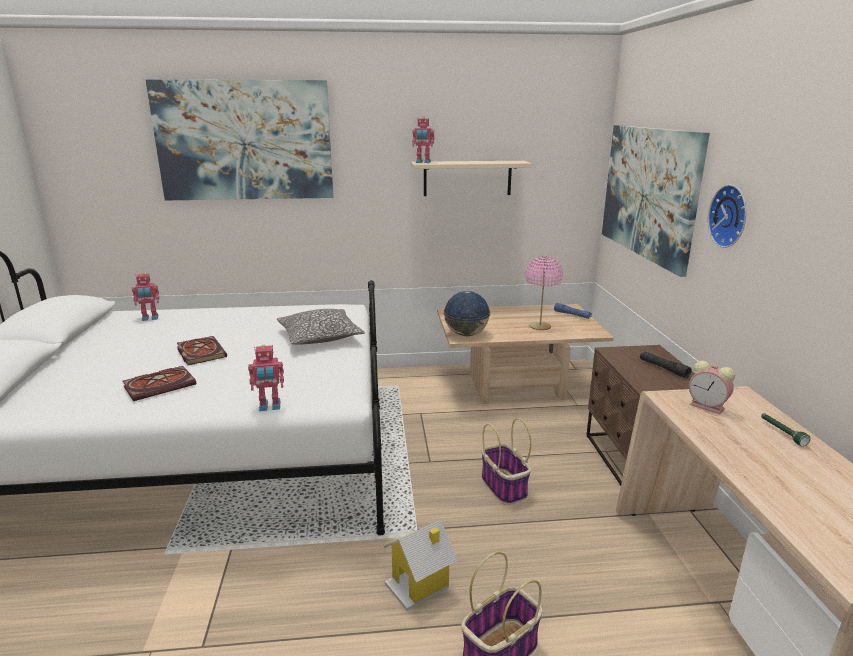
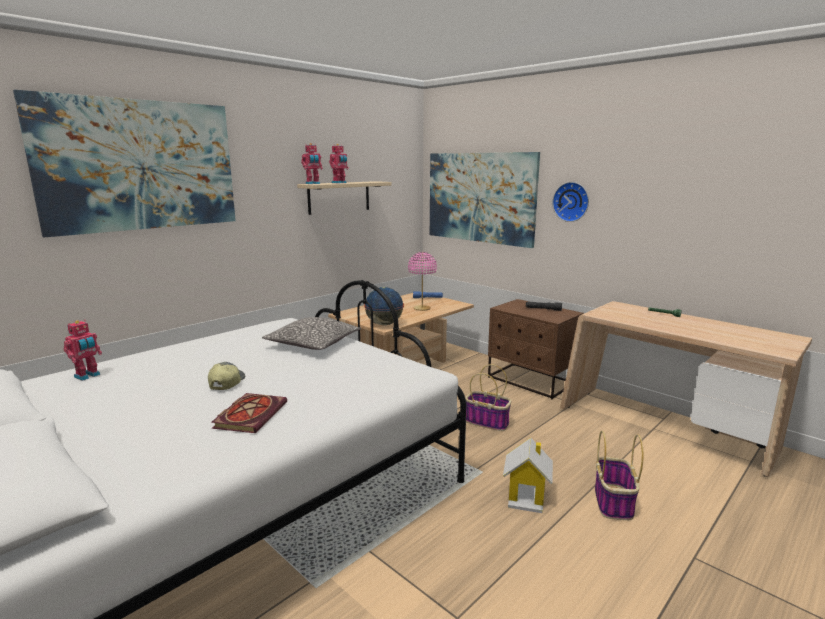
camera: 40 degrees left, 5 degrees down
book [177,336,227,365] -> cap [208,362,245,390]
toy robot [248,345,284,411] -> toy robot moved to [329,144,349,183]
alarm clock [689,361,735,414] -> none

